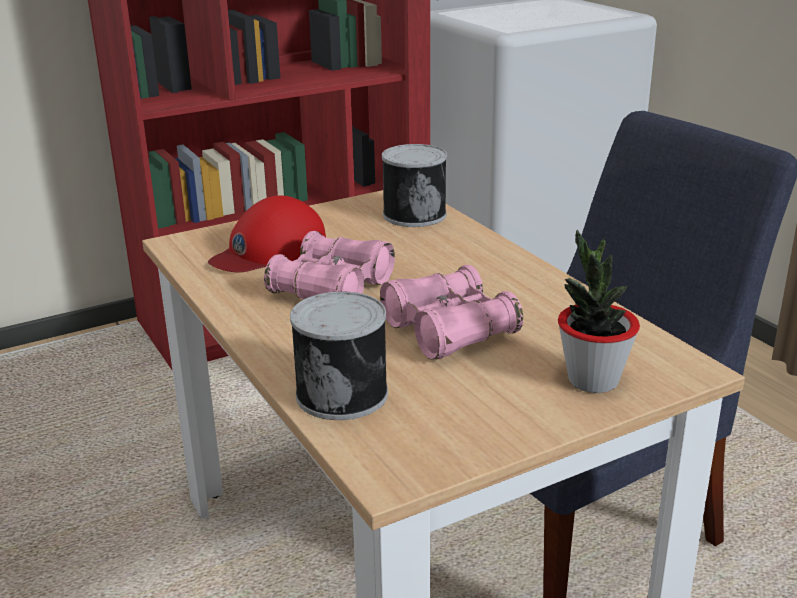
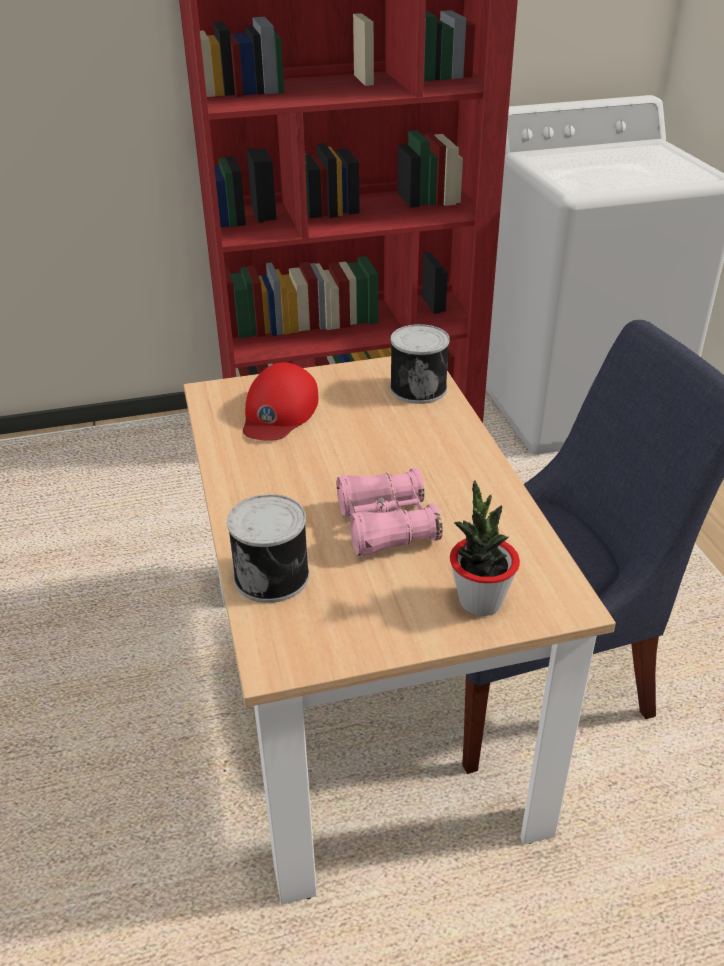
camera: 15 degrees right, 10 degrees up
red cap [208,195,326,272] -> red cap turned 45 degrees counterclockwise [243,362,318,441]
pink binoculars [264,231,395,299] -> none

